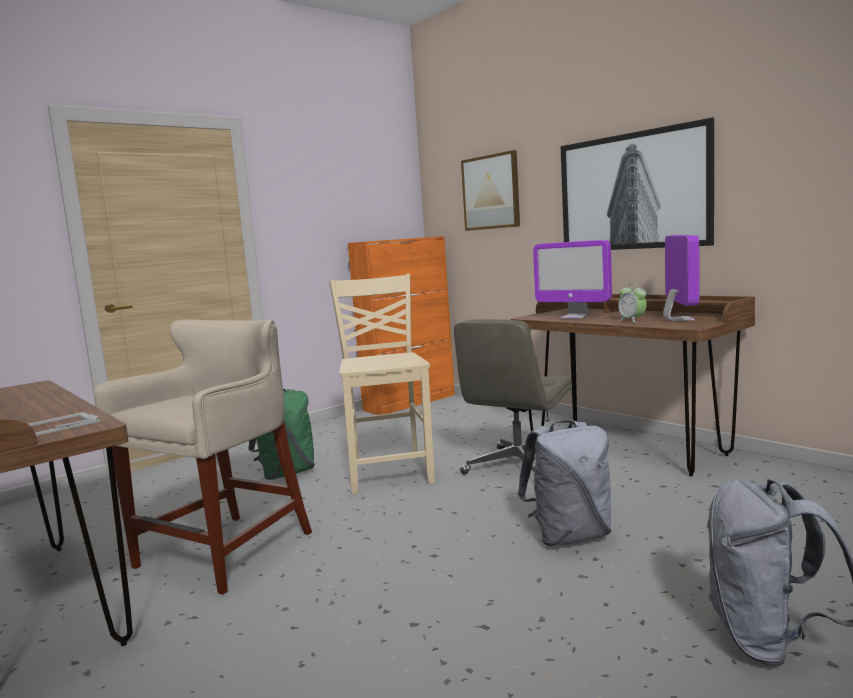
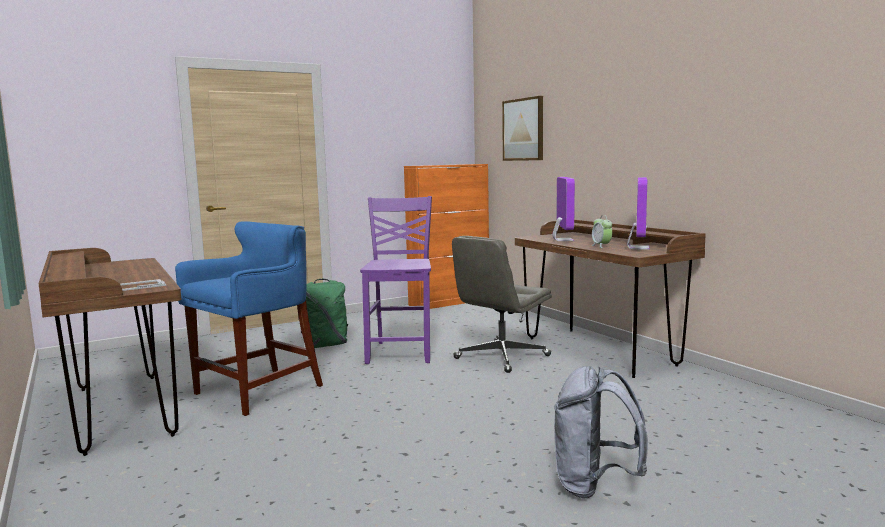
camera: 10 degrees right, 0 degrees up
beige stool [93,319,312,595] -> blue stool [175,221,323,416]
beige chair [329,274,435,494] -> purple chair [360,196,432,364]
grey backpack [517,420,611,546] -> none
monitor [533,240,612,319] -> monitor turned 135 degrees counterclockwise [552,177,575,241]
picture [560,117,714,250] -> none

